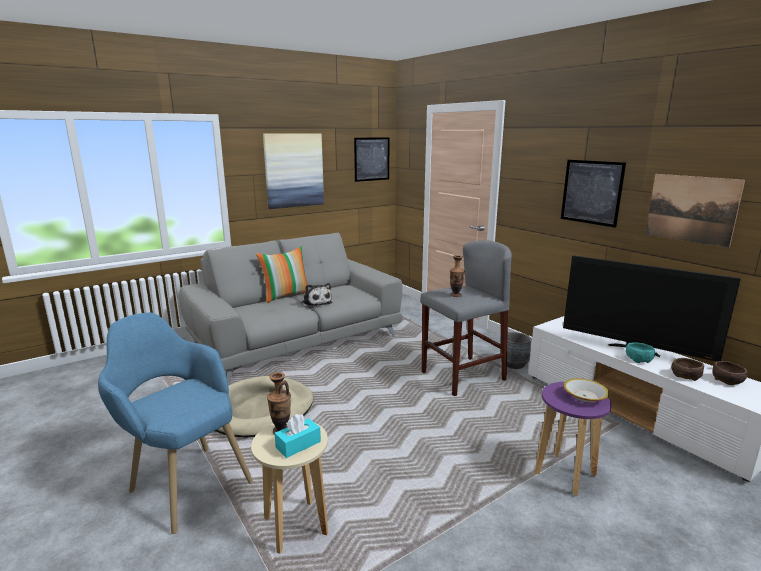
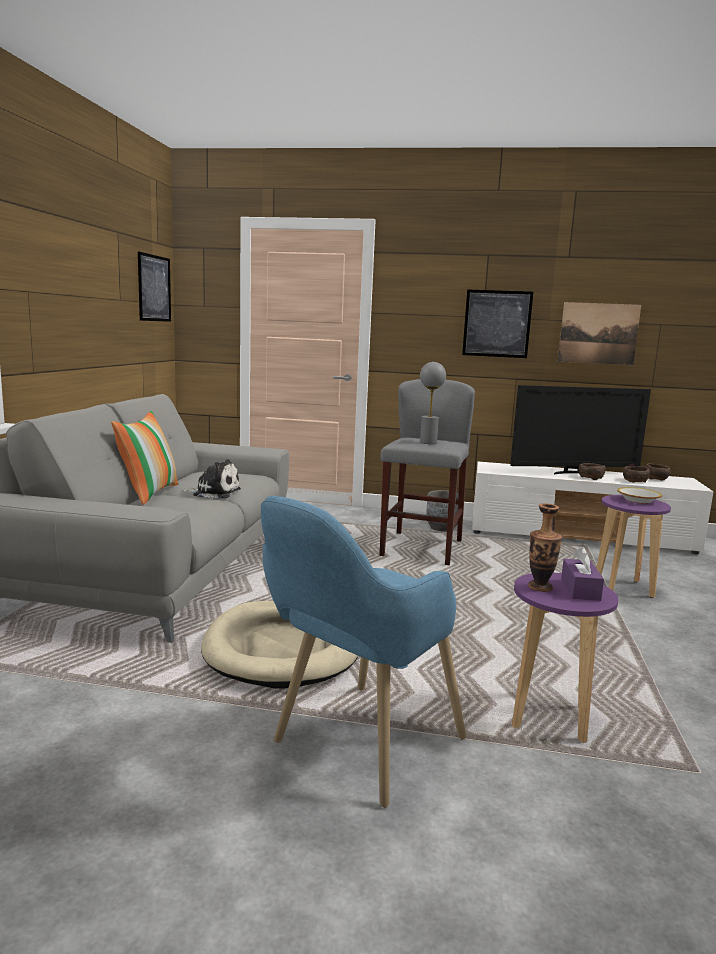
camera: 45 degrees left, 5 degrees down
blue armchair [98,312,253,534] -> blue armchair turned 45 degrees counterclockwise [261,496,466,808]
beige stool [251,423,328,554] -> purple stool [512,573,618,743]
picture [263,133,324,209] -> none
turquoise tissue box [275,414,321,458] -> purple tissue box [561,547,604,601]
vase [450,255,465,297] -> grey table lamp [420,362,446,444]
turquoise bowl [626,342,655,363] -> brown bowl [579,463,605,480]

